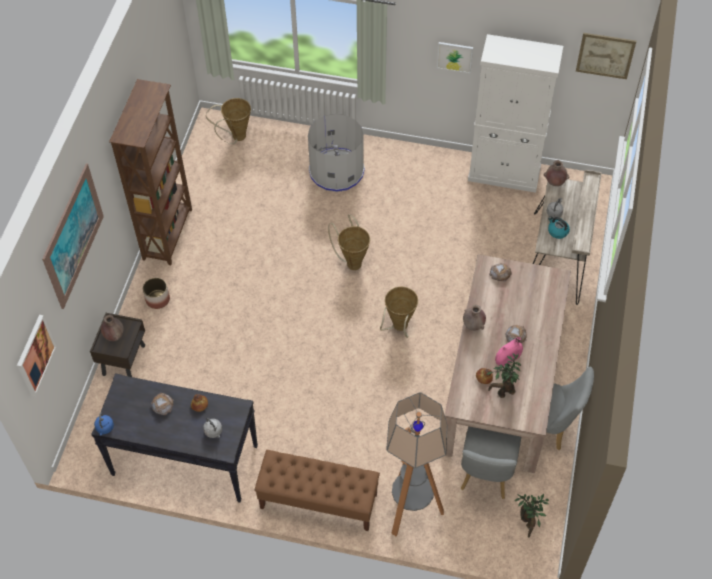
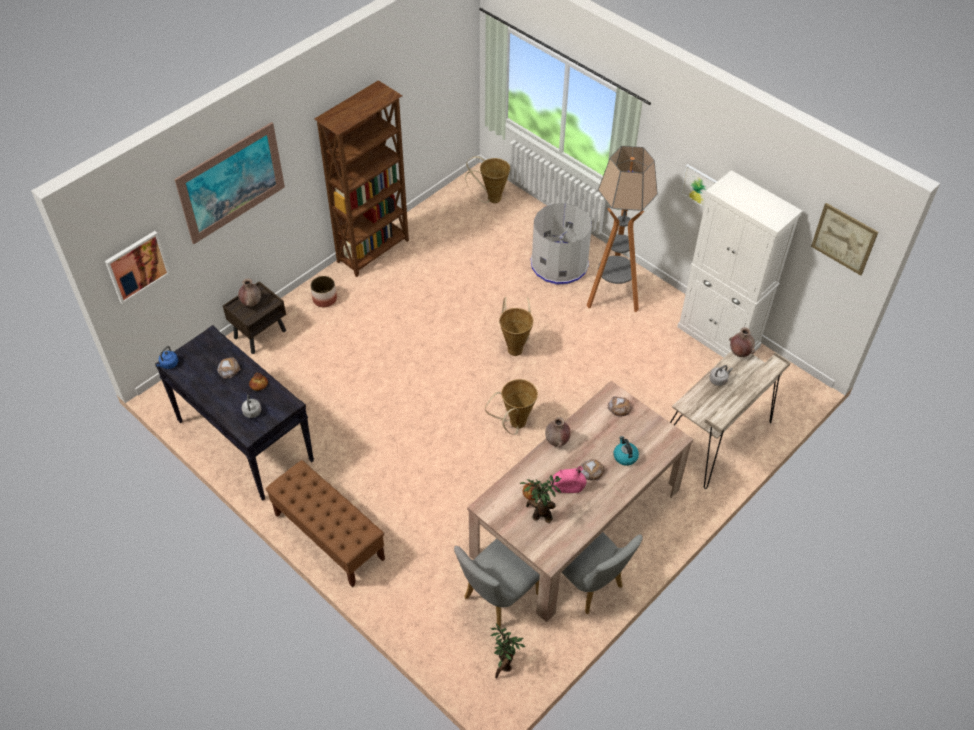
camera: 30 degrees right, 5 degrees down
floor lamp [386,392,448,536] -> floor lamp moved to [587,146,658,312]
kettle [548,216,570,239] -> kettle moved to [614,436,639,466]

